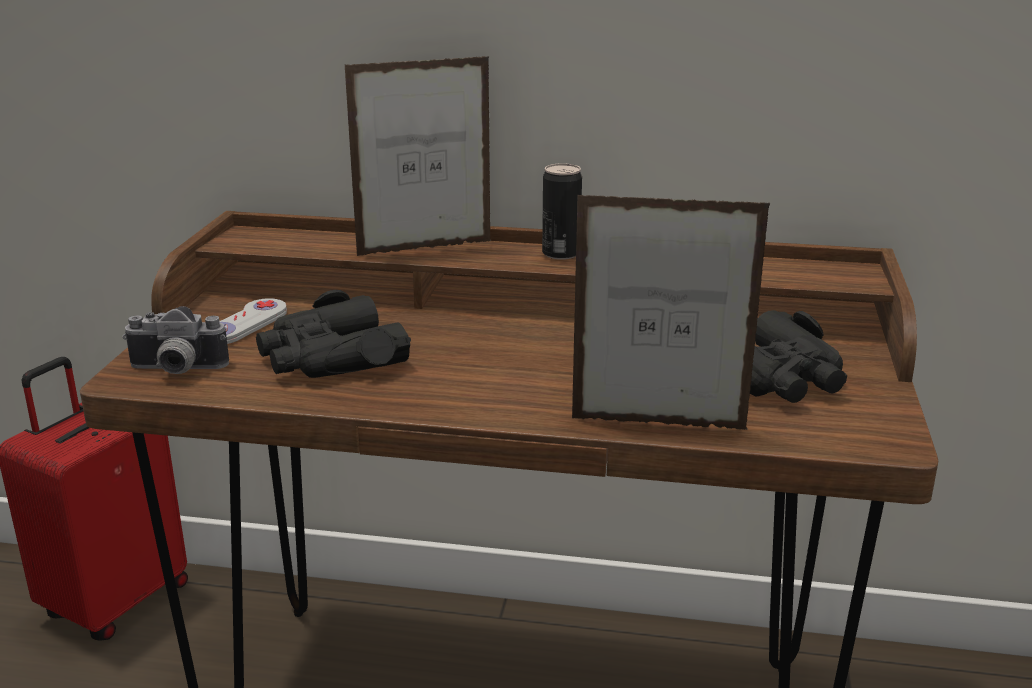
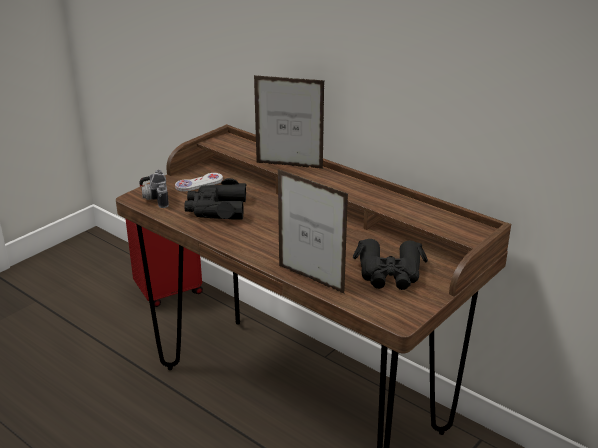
camera: 30 degrees right, 5 degrees up
camera [122,306,229,374] -> camera turned 45 degrees clockwise [141,170,169,208]
can [542,163,582,260] -> none

